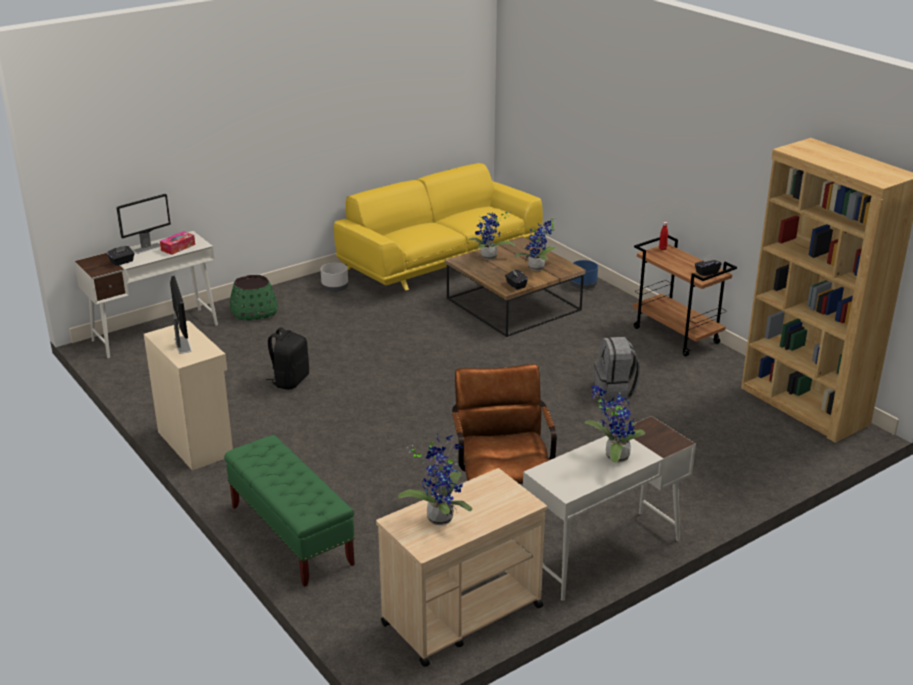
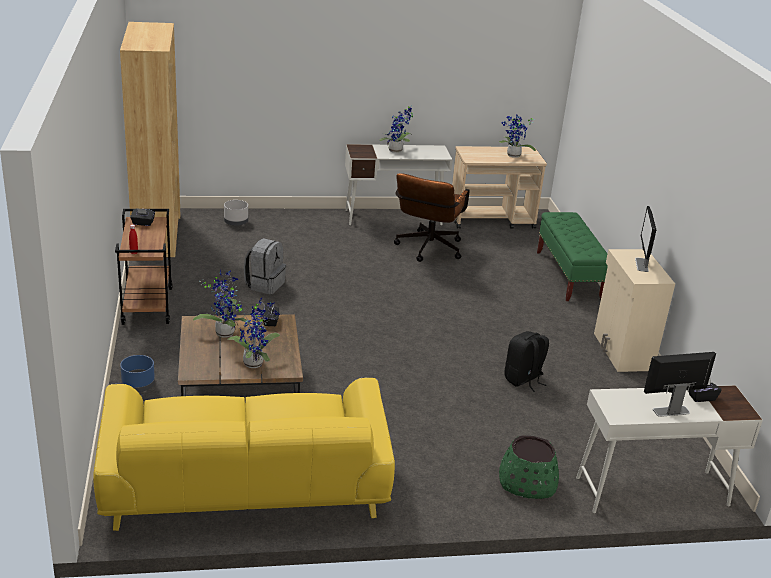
camera: 155 degrees left, 0 degrees up
tissue box [160,231,195,255] -> none
grey planter [321,263,348,292] -> grey planter moved to [224,200,248,226]

